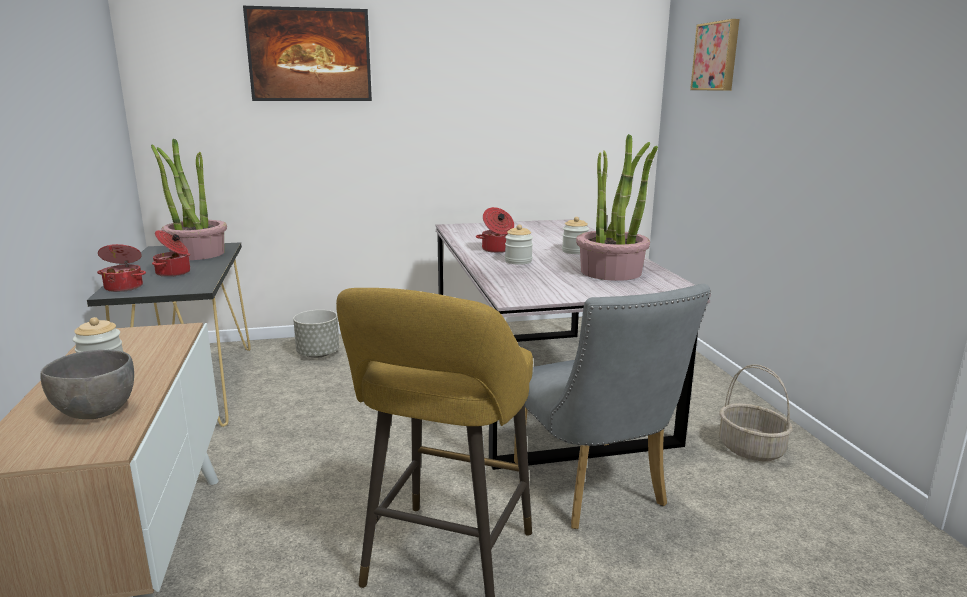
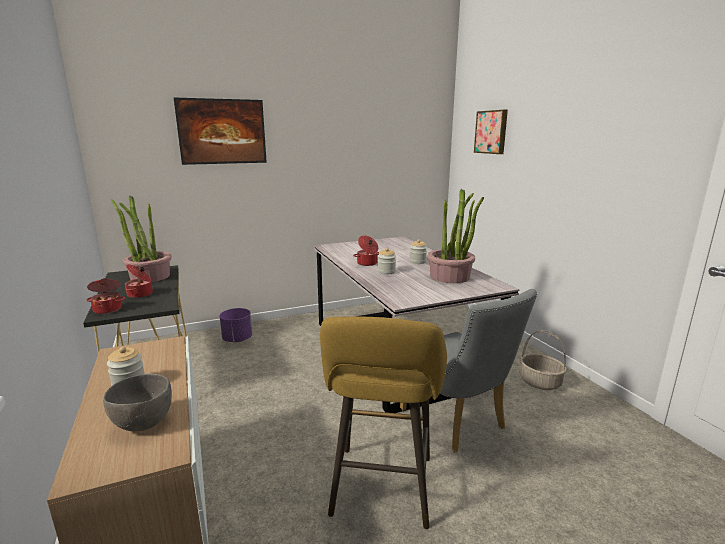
camera: 10 degrees left, 0 degrees up
grey planter [293,310,339,358] -> purple planter [220,308,252,343]

